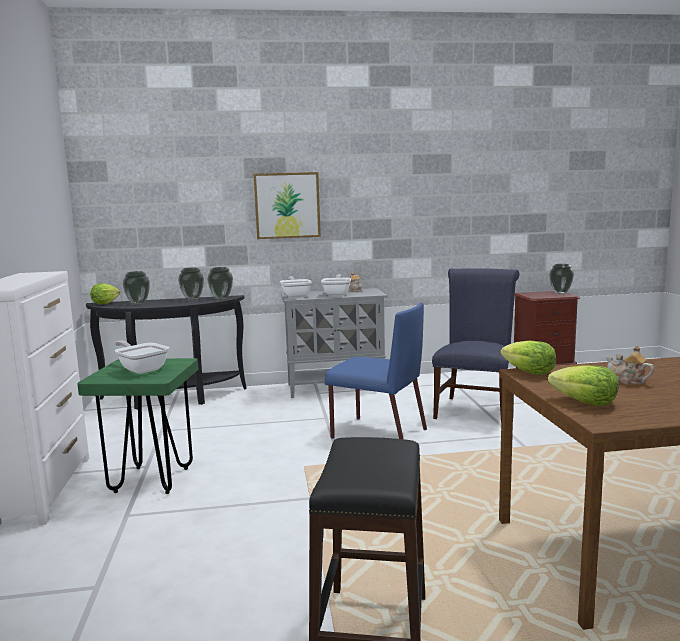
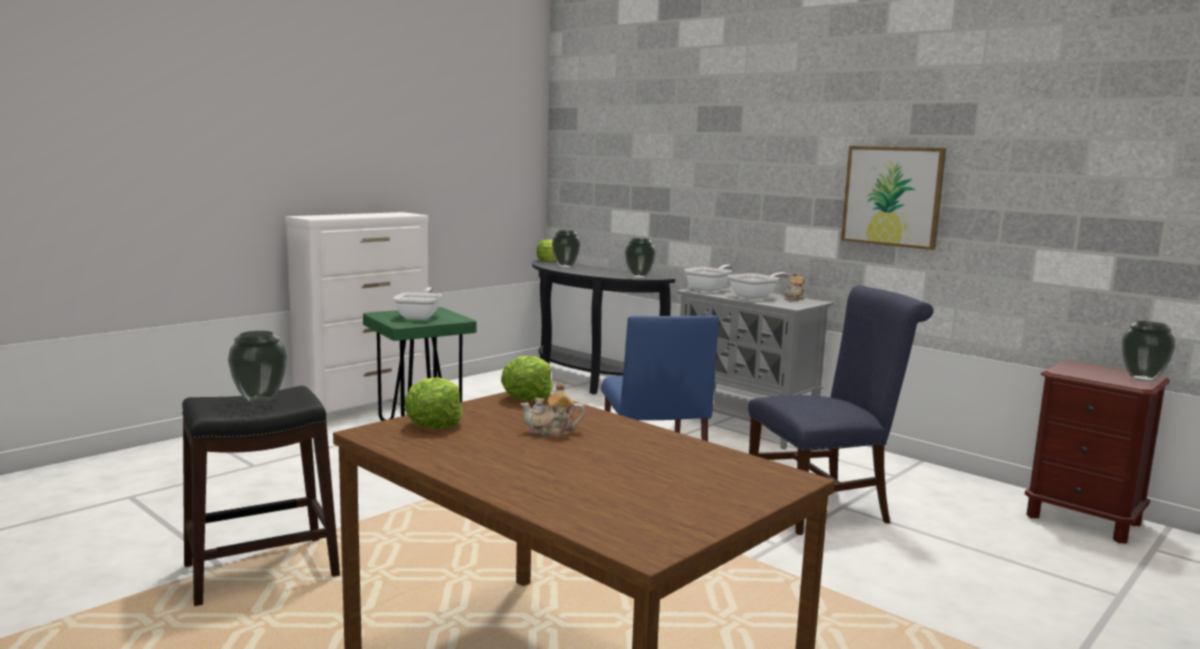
camera: 50 degrees right, 0 degrees up
vase [178,268,204,300] -> vase moved to [228,331,287,404]
picture [254,172,321,239] -> picture moved to [841,146,946,250]
teapot [606,345,654,385] -> teapot turned 105 degrees counterclockwise [520,382,585,437]

